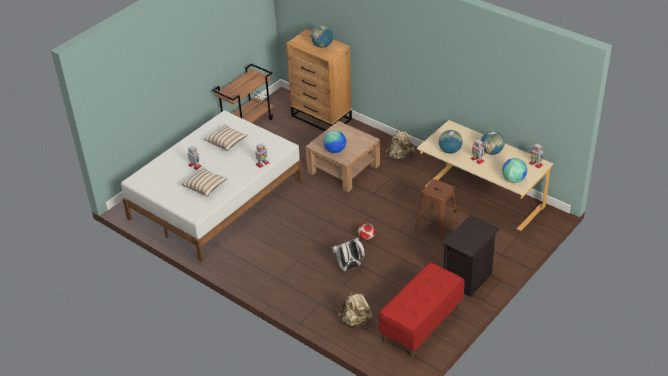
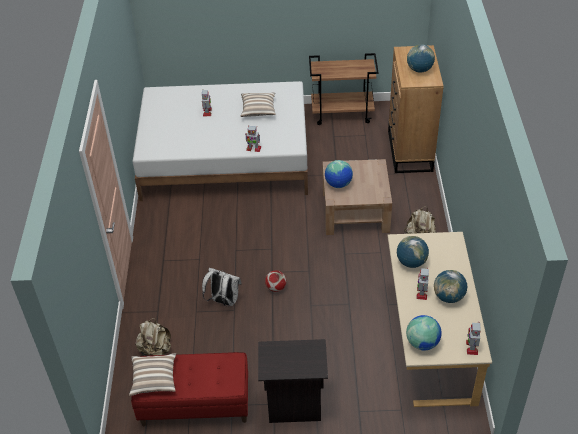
camera: 50 degrees right, 5 degrees up
pillow [182,167,227,197] -> pillow moved to [129,353,176,396]
brown stool [415,179,459,241] -> none

